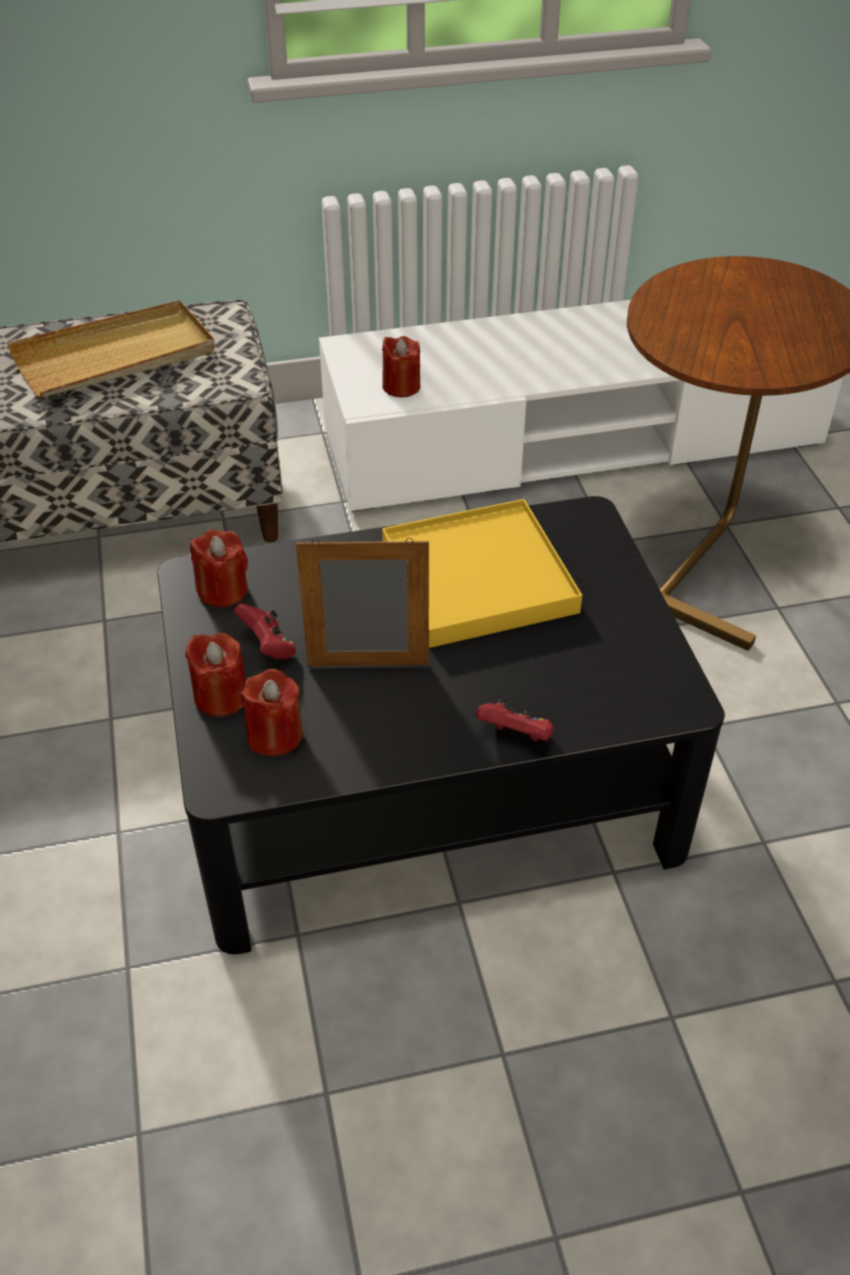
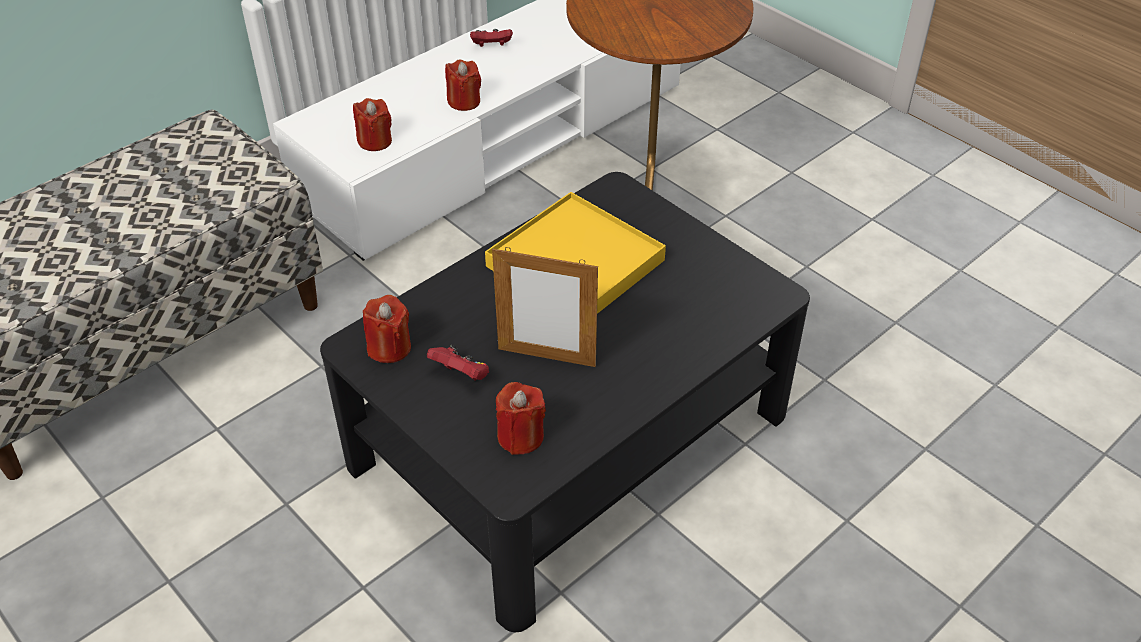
camera: 30 degrees left, 0 degrees up
beige tray [7,300,215,398] -> none
red candle [185,633,246,717] -> red candle moved to [445,60,481,111]
picture frame [296,538,429,667] -> picture frame turned 135 degrees counterclockwise [492,247,598,367]
red game controller [476,699,553,742] -> red game controller moved to [470,29,513,47]

